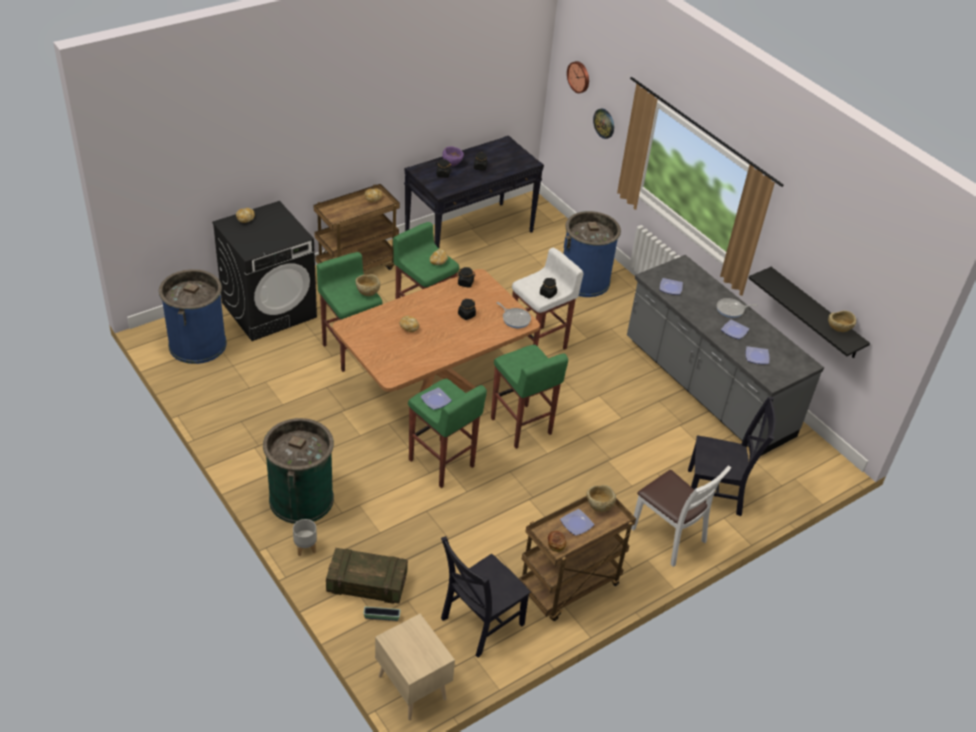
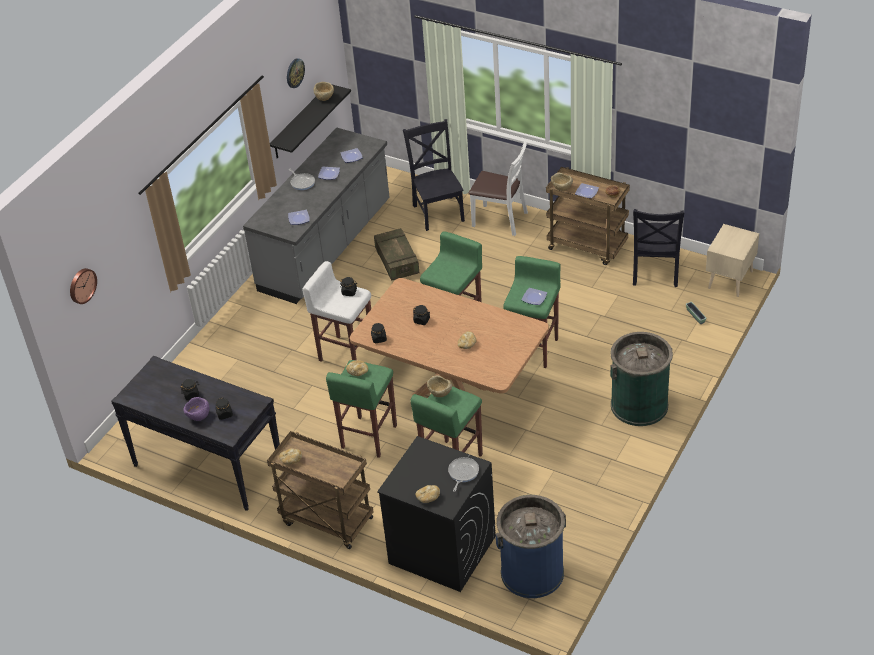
camera: 110 degrees left, 0 degrees up
grey planter [293,519,317,556] -> none
crate [326,548,408,604] -> crate moved to [374,228,419,281]
black chair [441,536,531,658] -> black chair turned 75 degrees clockwise [633,209,684,287]
frying pan [496,302,531,328] -> frying pan moved to [448,457,479,492]
blue trash can [563,211,621,297] -> none
wall clock [593,108,614,139] -> wall clock moved to [287,58,305,88]
white chair [631,465,731,567] -> white chair turned 90 degrees clockwise [468,142,528,236]

